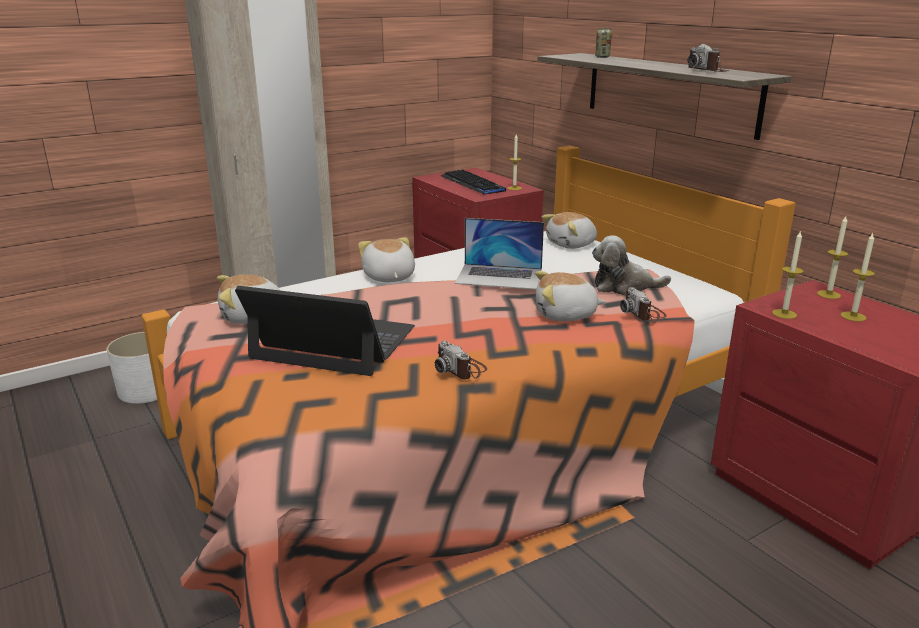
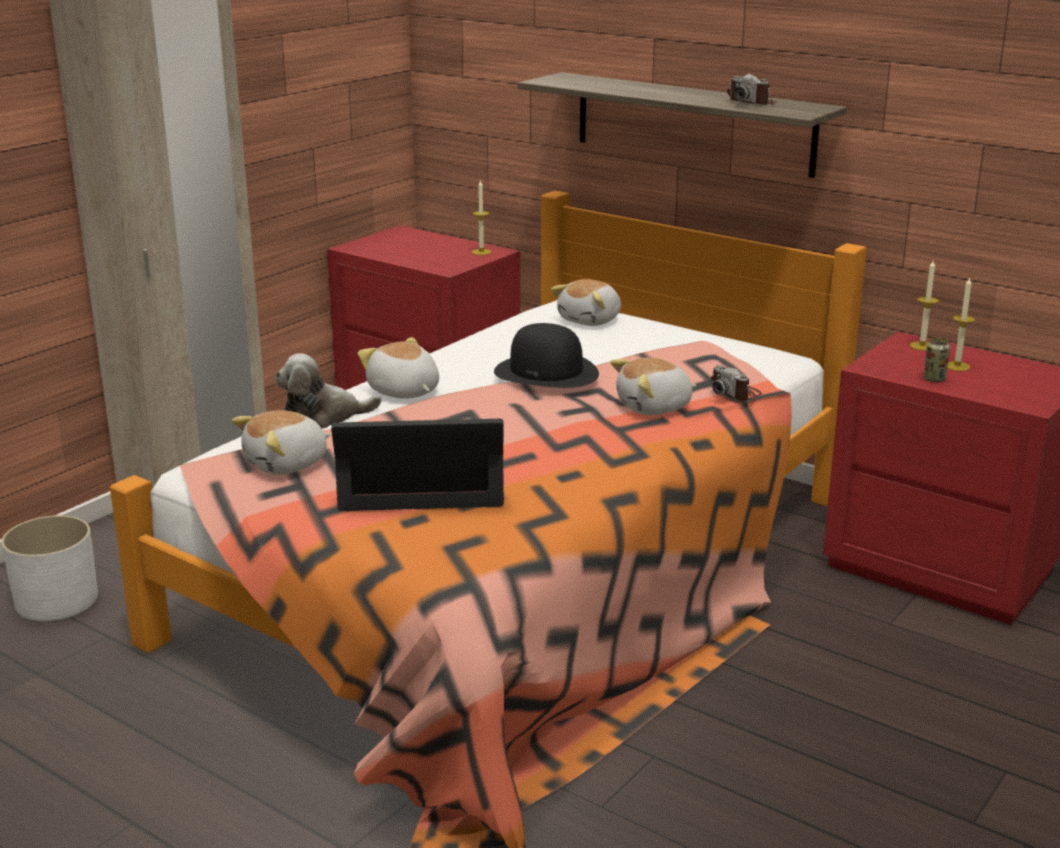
camera: 20 degrees left, 0 degrees up
camera [435,341,487,379] -> none
keyboard [441,169,506,194] -> none
laptop [455,218,544,289] -> black hat [494,323,599,388]
plush toy [592,235,671,295] -> plush toy moved to [275,353,382,429]
can [595,28,612,58] -> can moved to [923,338,950,382]
candle [772,230,804,319] -> none

